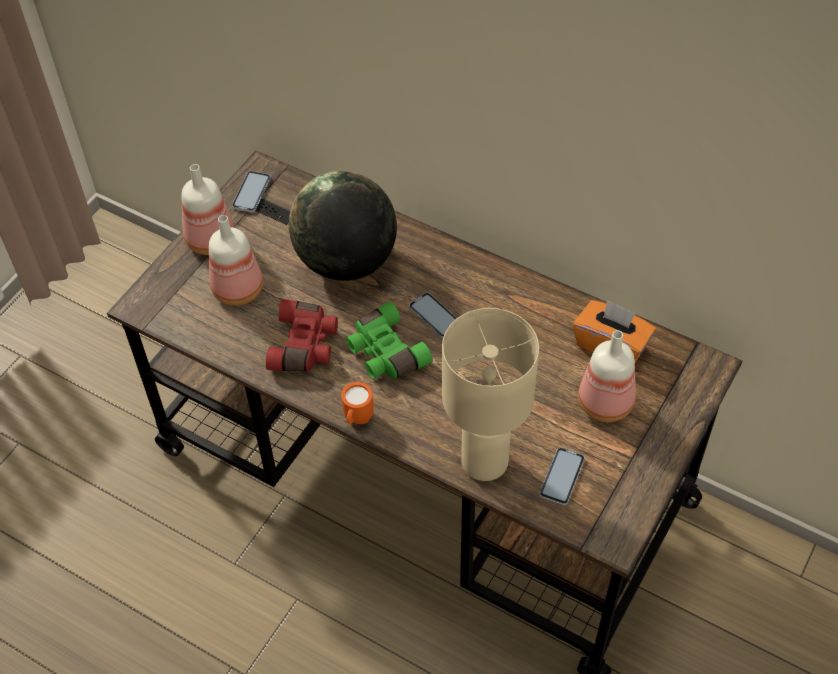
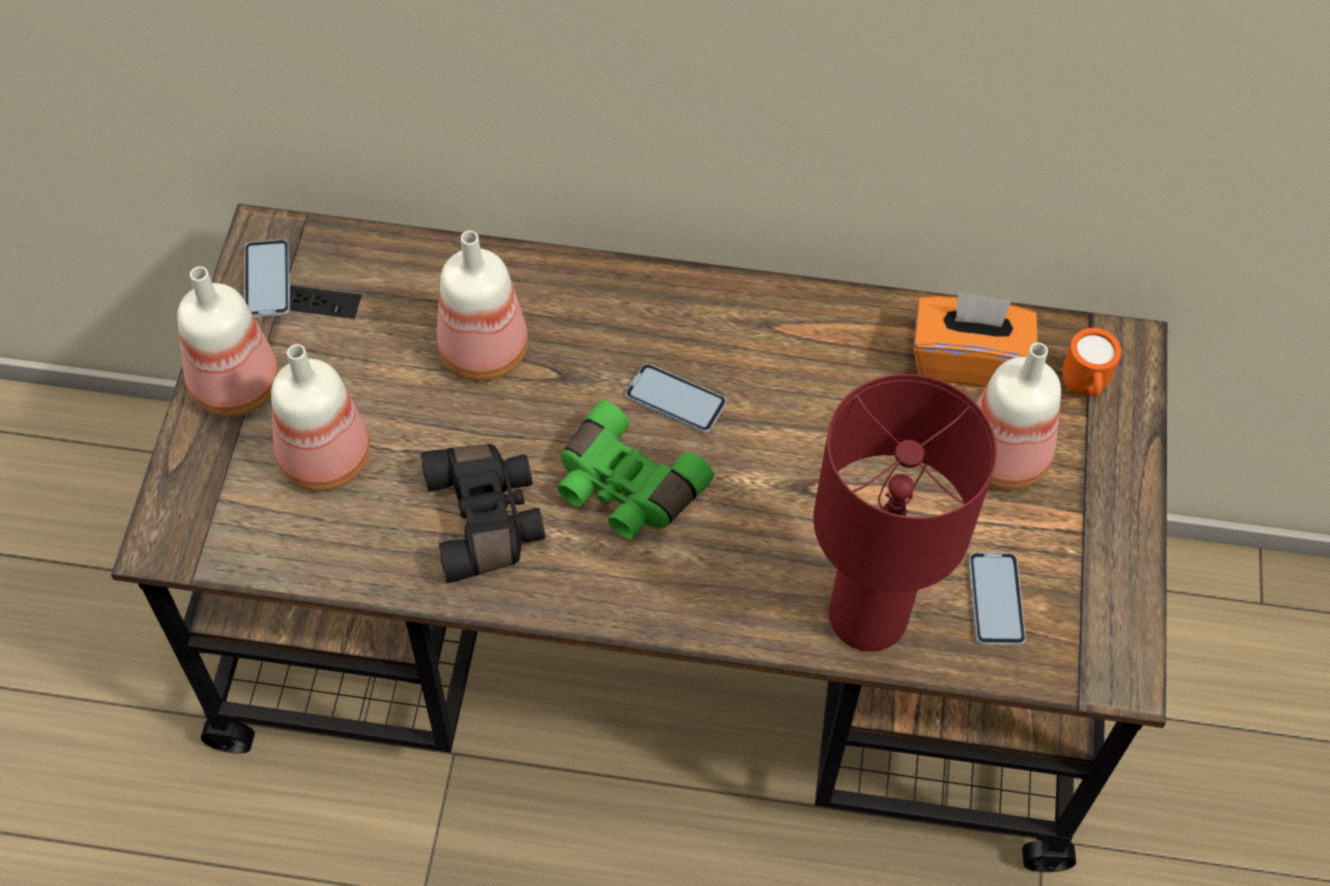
camera: 25 degrees left, 5 degrees up
red binoculars [266,299,338,371] -> black binoculars [421,444,545,583]
globe [289,171,397,281] -> bottle [437,231,528,381]
orange mug [341,382,374,424] -> orange mug moved to [1062,328,1121,397]
beige table lamp [442,308,539,481] -> red table lamp [813,374,997,651]

